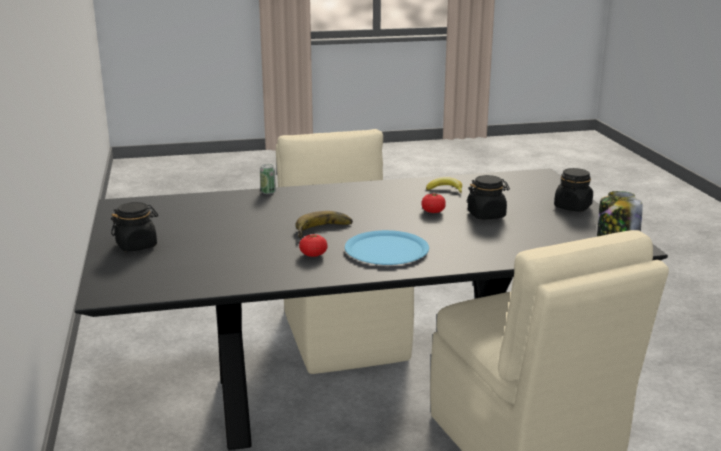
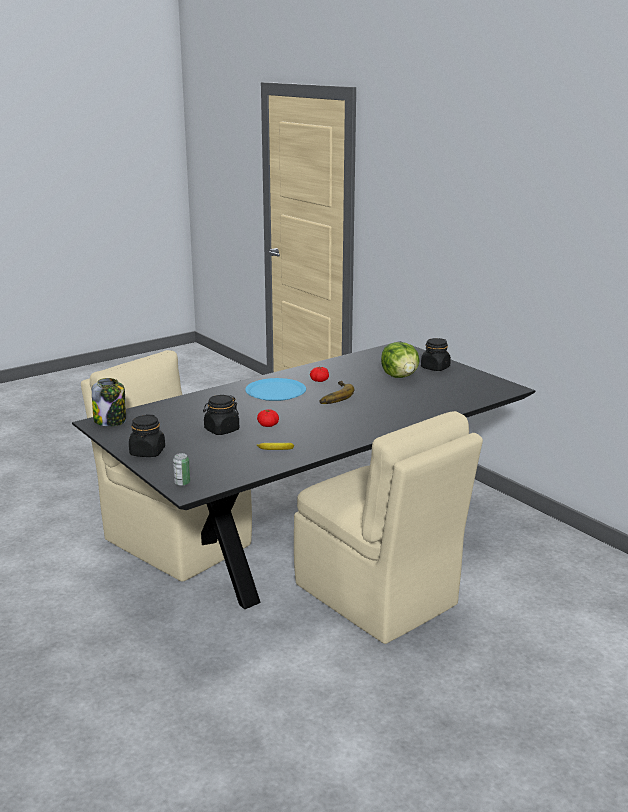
camera: 155 degrees right, 0 degrees up
can [260,164,276,194] -> can moved to [173,453,190,486]
none -> lettuce [381,342,419,378]

